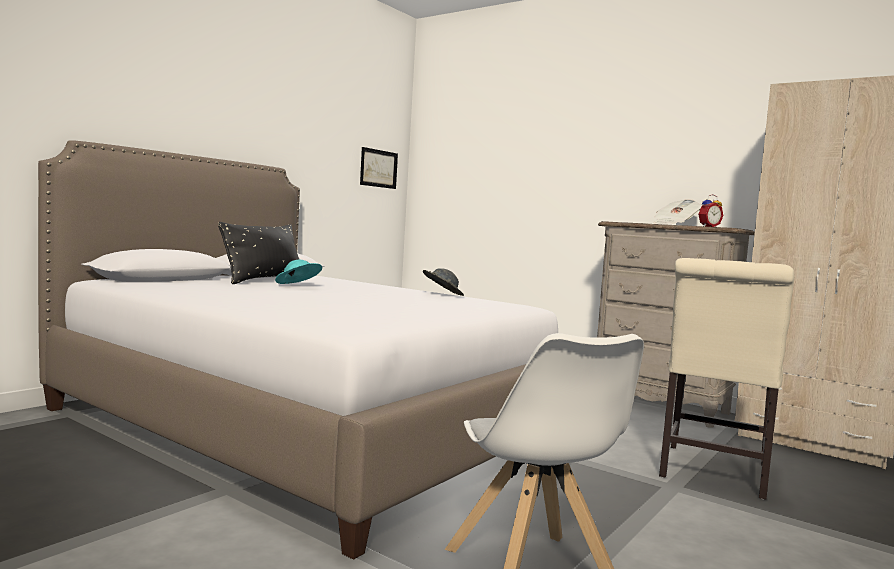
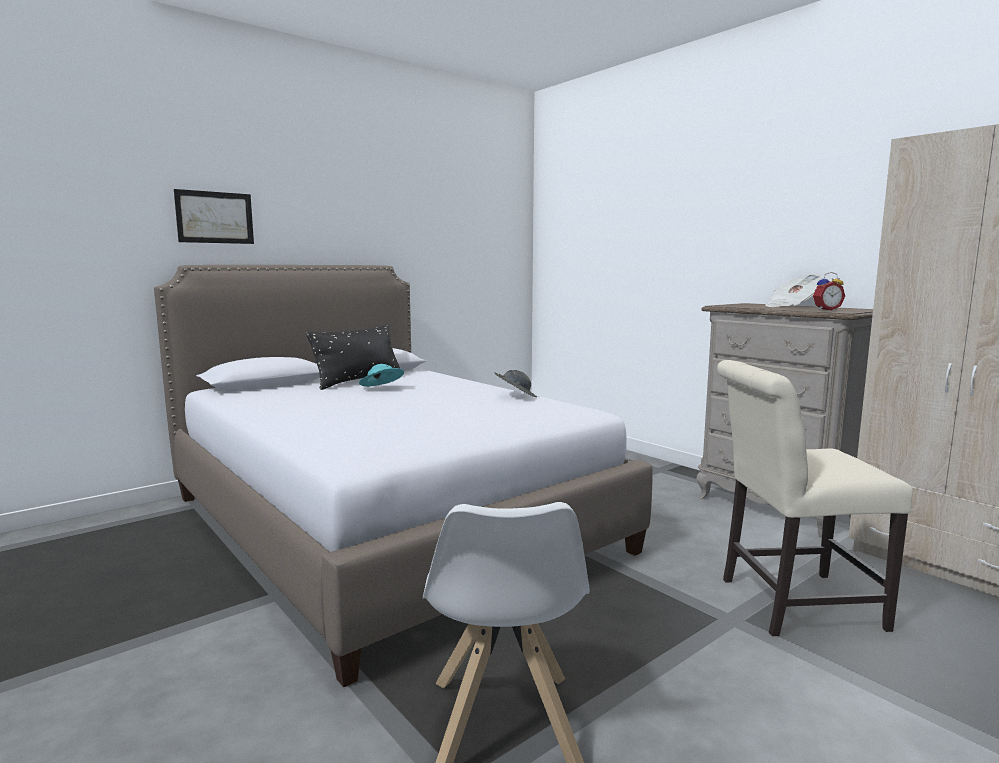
camera: 15 degrees right, 5 degrees up
picture [360,147,398,189] -> picture moved to [174,189,254,244]
beige chair [659,258,794,499] -> beige chair turned 45 degrees clockwise [717,360,913,636]

